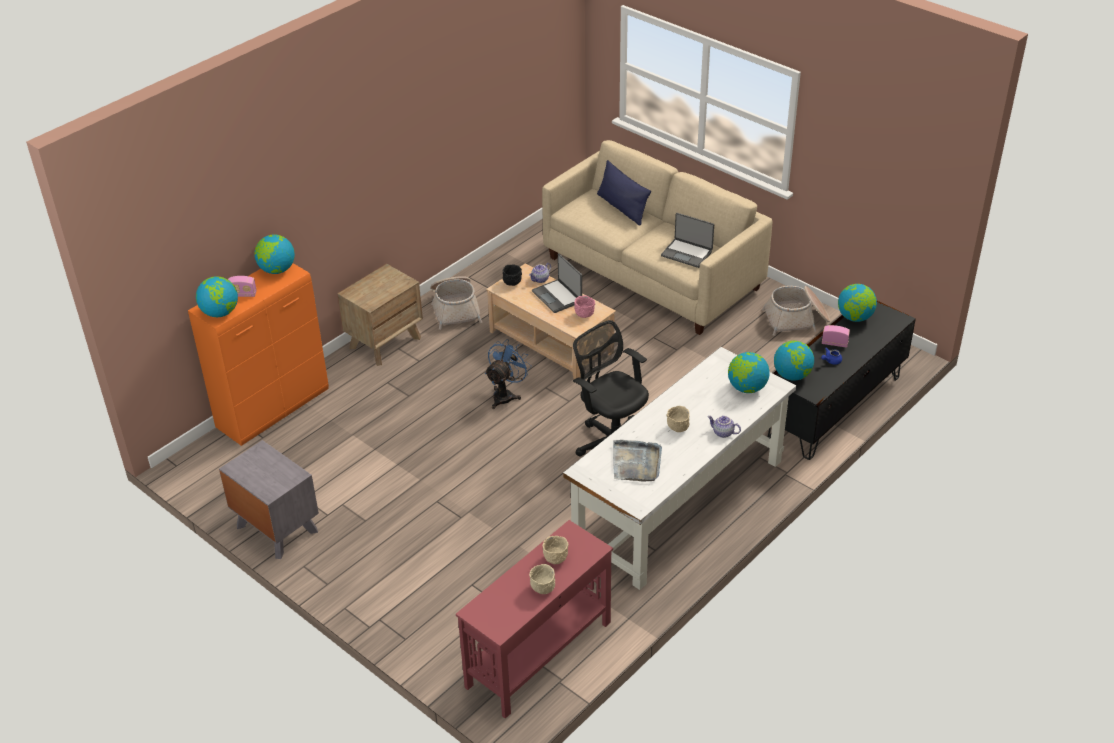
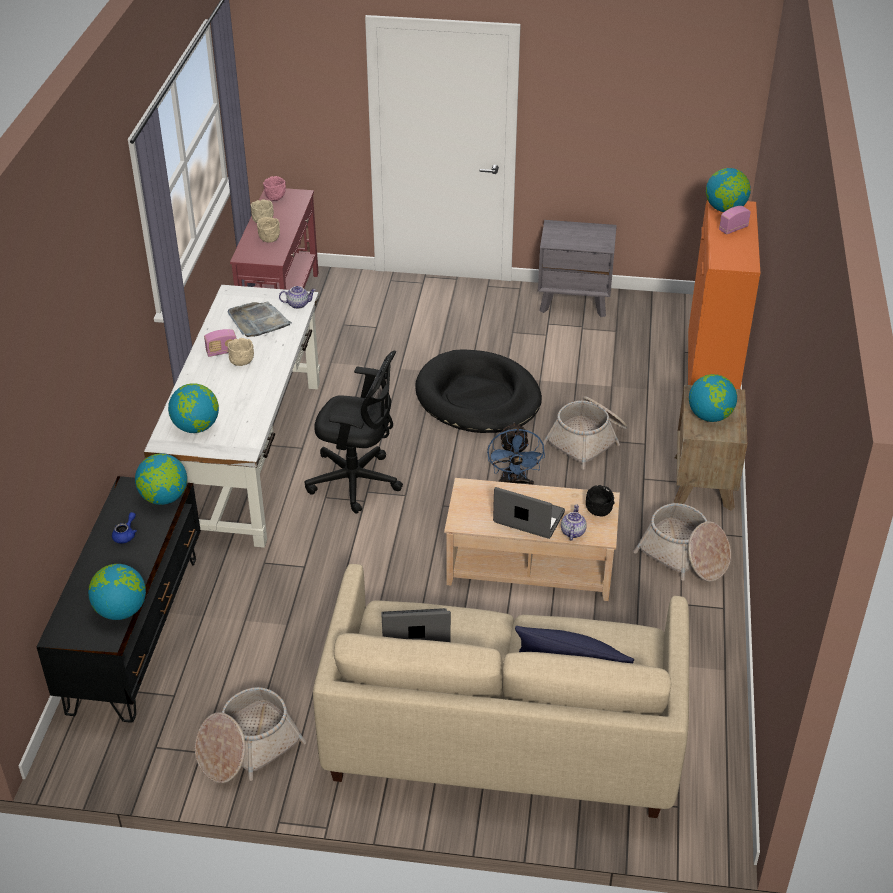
camera: 145 degrees right, 0 degrees up
globe [254,234,295,274] -> globe moved to [689,374,737,422]
pink bowl [574,295,595,318] -> pink bowl moved to [263,176,286,201]
teapot [707,416,741,438] -> teapot moved to [279,286,316,309]
radio [822,325,850,348] -> radio moved to [204,329,236,357]
none -> black dog bed [415,349,542,433]
none -> basket [543,396,628,470]

